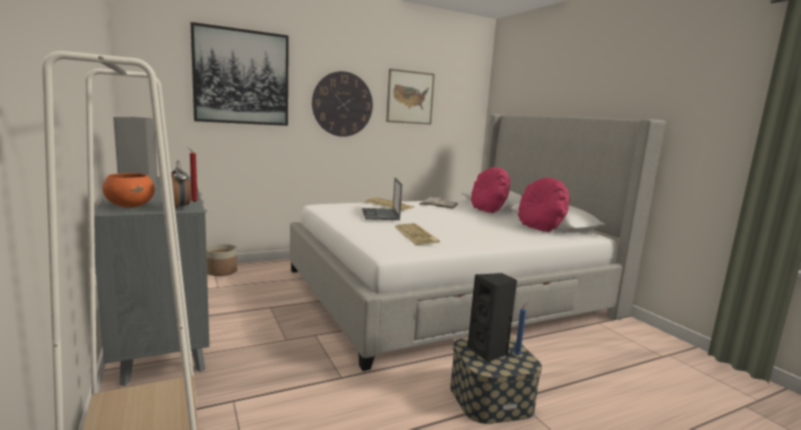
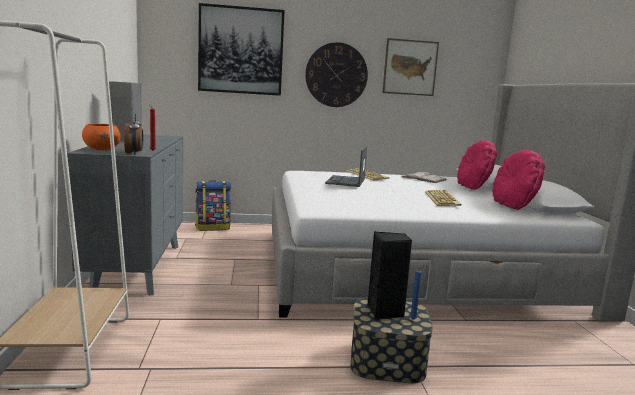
camera: 20 degrees right, 0 degrees up
planter [206,244,237,276] -> backpack [195,180,231,231]
keyboard [395,223,440,245] -> keyboard moved to [425,190,462,206]

